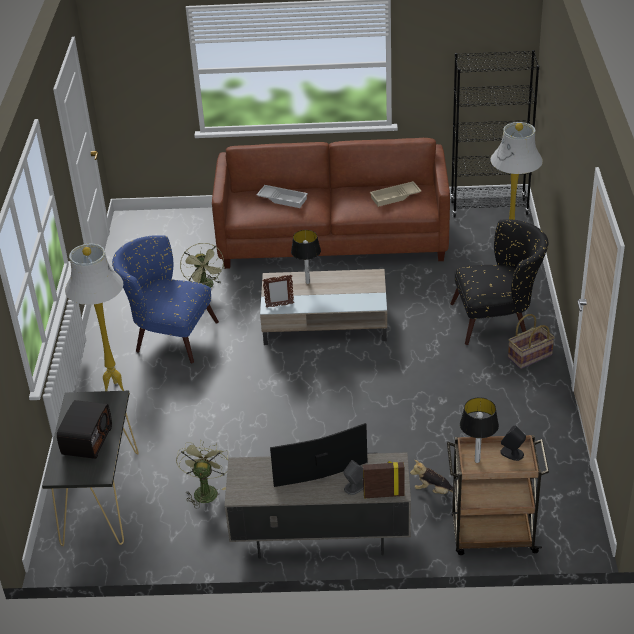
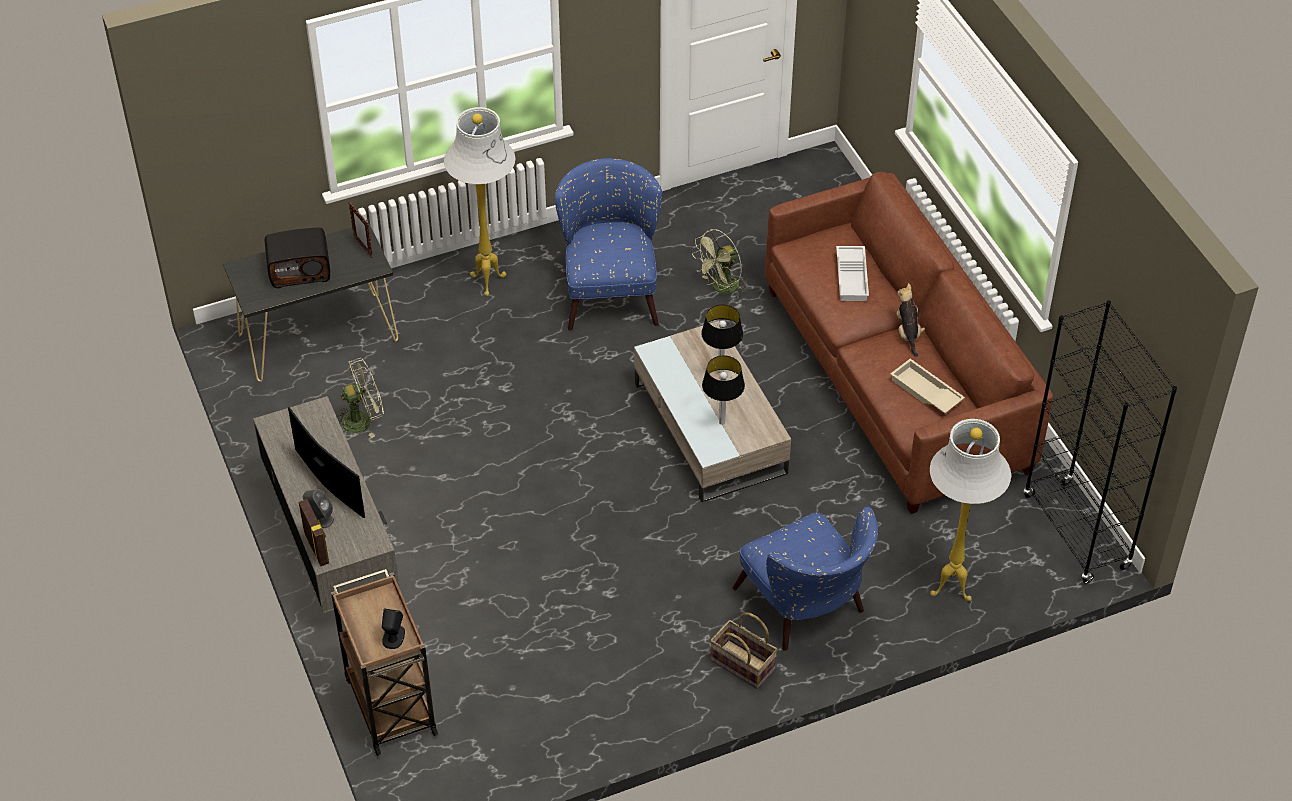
camera: 65 degrees right, 10 degrees up
picture frame [262,274,294,308] -> picture frame moved to [349,202,373,258]
plush toy [410,460,453,494] -> plush toy moved to [896,283,925,357]
black armchair [450,219,548,345] -> blue armchair [732,506,878,651]
table lamp [460,397,499,463] -> table lamp moved to [702,356,745,425]

